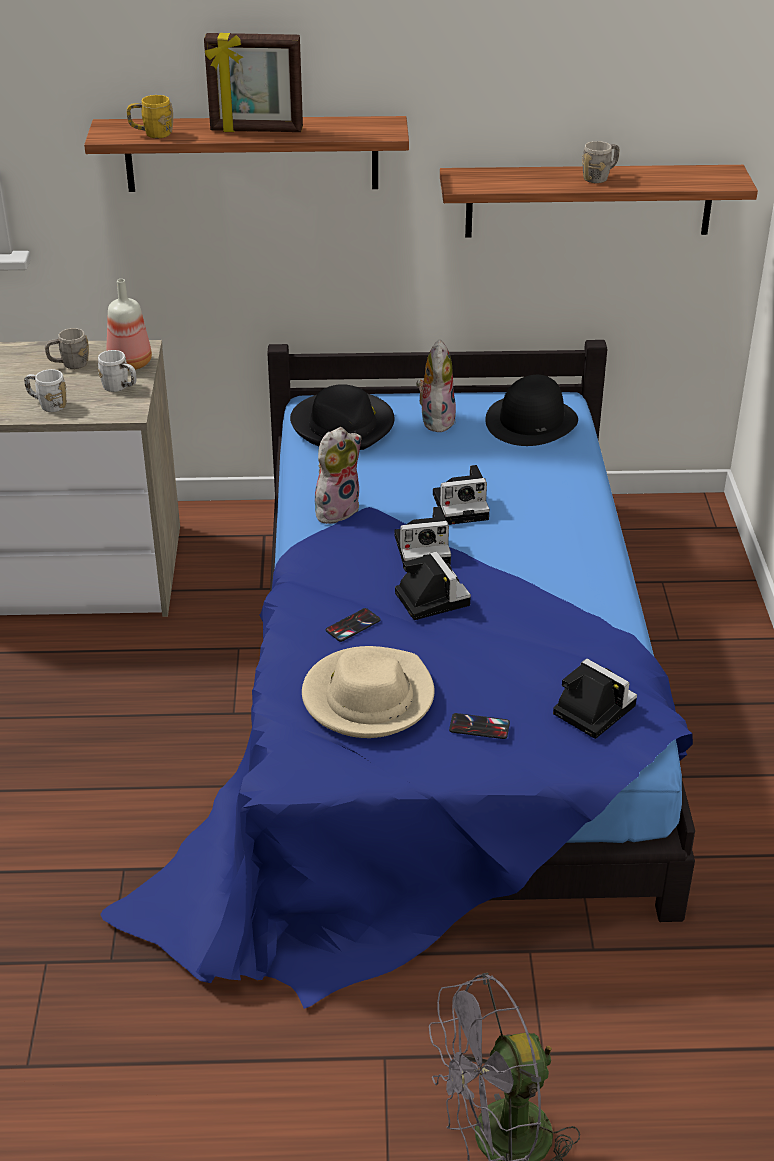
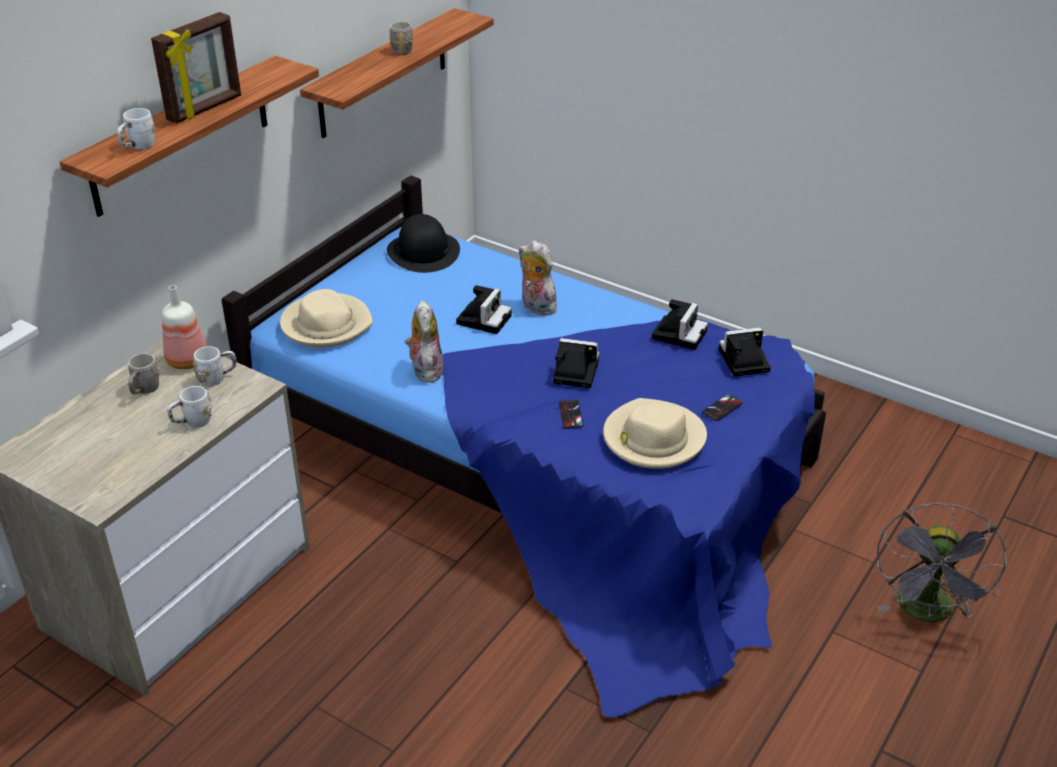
camera: 55 degrees left, 0 degrees up
yellow mug [127,95,173,138] -> white mug [117,108,155,150]
black hat [290,384,394,450] -> beige hat [280,289,373,348]
camera [395,507,451,565] -> camera moved to [652,299,708,350]
plush toy [416,339,456,432] -> plush toy moved to [519,241,557,316]

